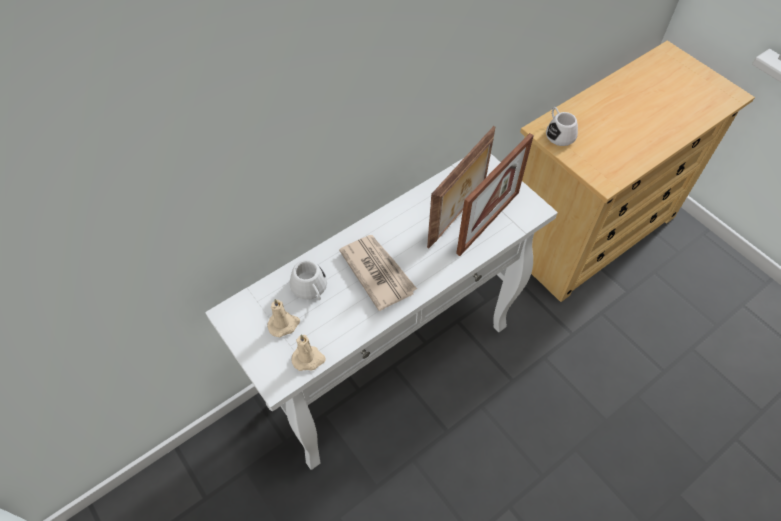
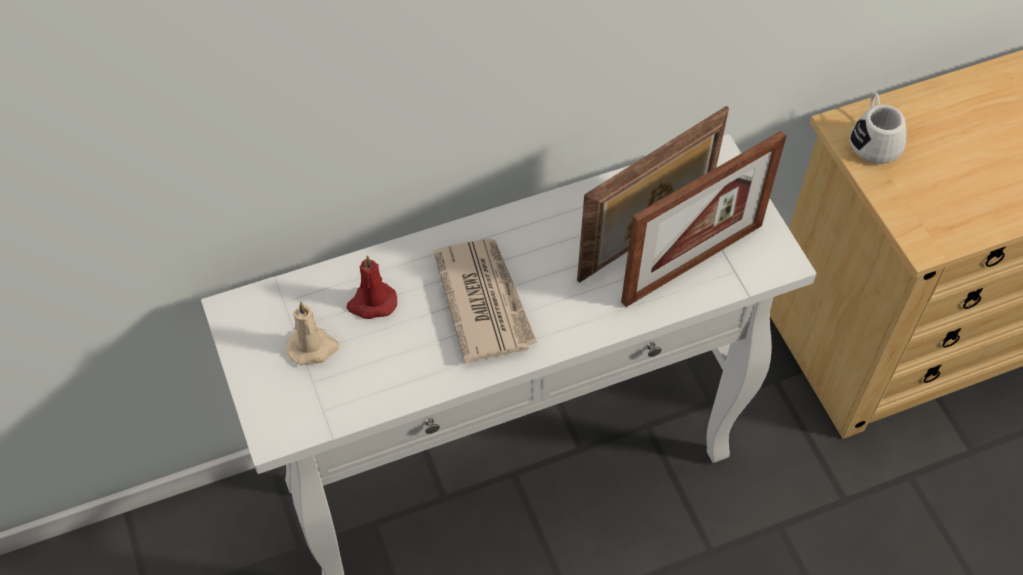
camera: 15 degrees right, 0 degrees up
white mug [290,260,327,300] -> red candle [346,255,397,319]
beige candle [291,334,326,371] -> none

